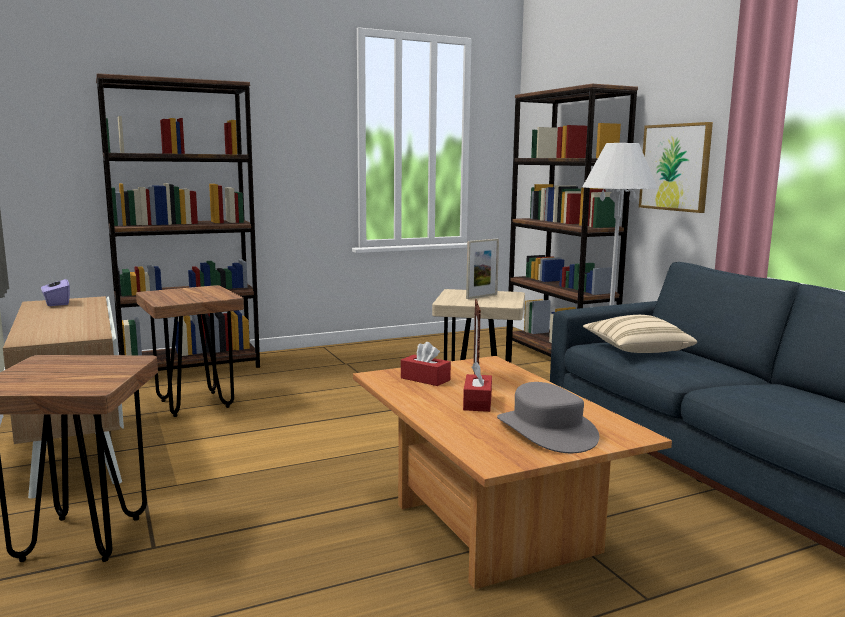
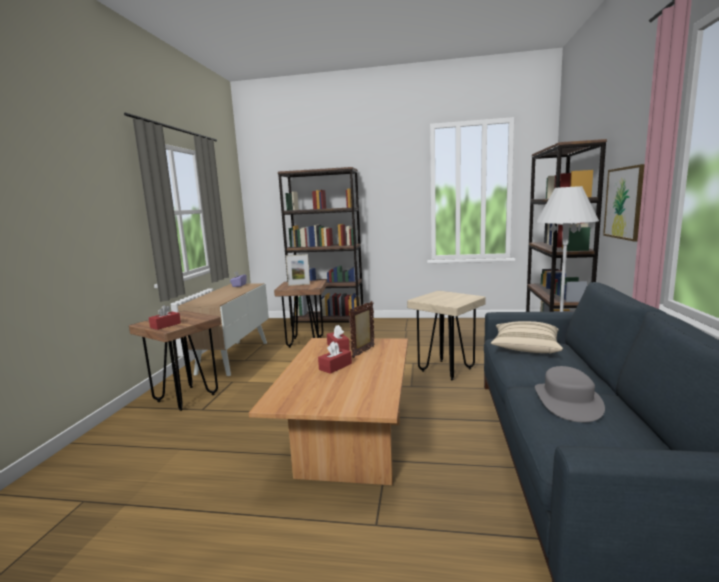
camera: 35 degrees right, 0 degrees up
picture frame [466,239,499,299] -> picture frame moved to [286,254,310,286]
grey hat [497,382,599,453] -> grey hat moved to [535,366,605,422]
none -> red tissue box [149,305,181,330]

